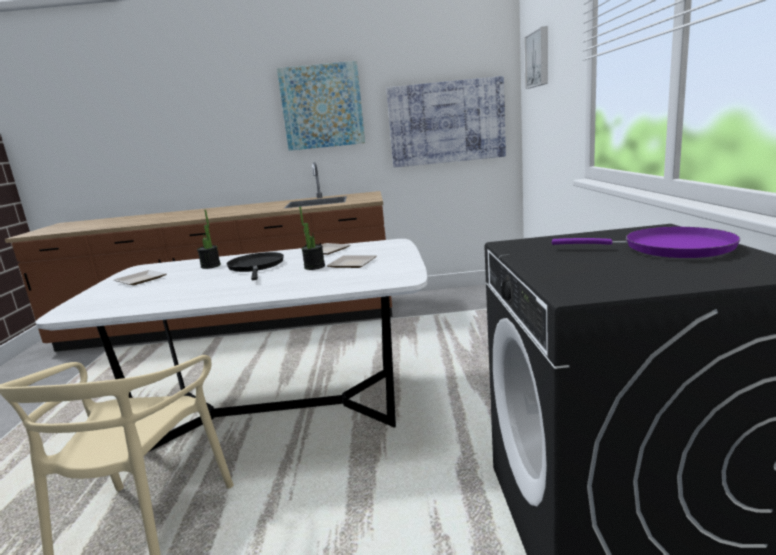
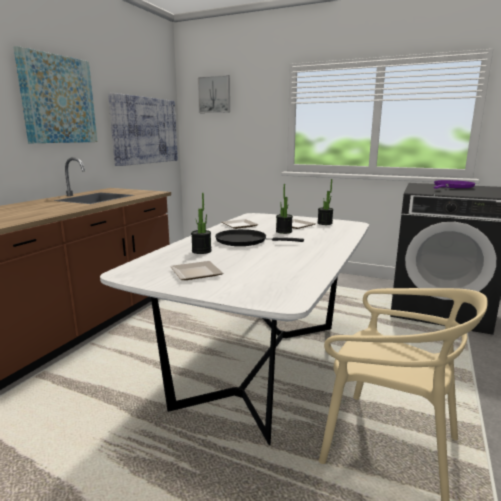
camera: 65 degrees left, 0 degrees up
none -> potted plant [317,179,333,225]

